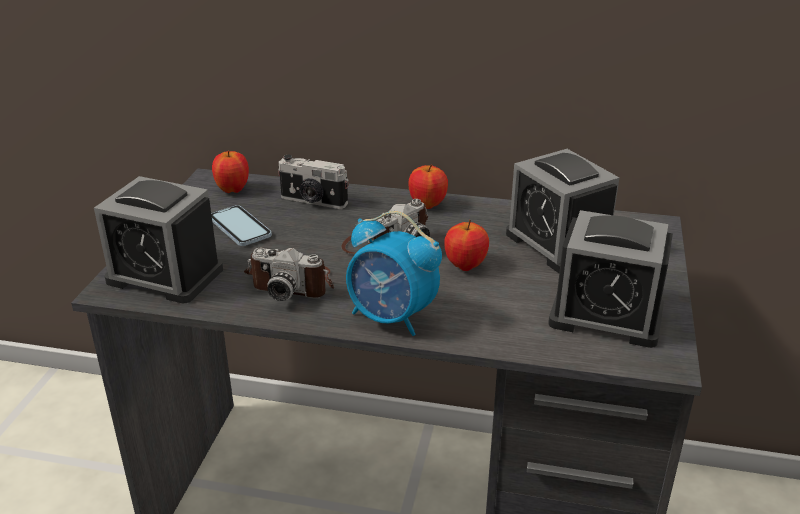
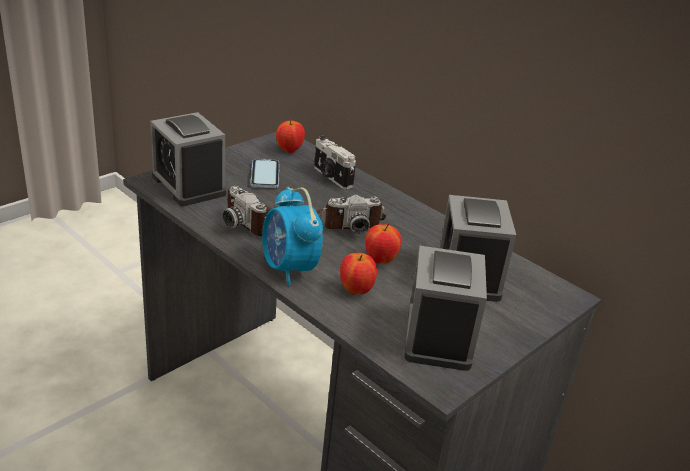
camera: 30 degrees right, 0 degrees up
apple [408,164,448,209] -> apple moved to [340,253,377,295]
alarm clock [548,210,673,348] -> alarm clock turned 45 degrees clockwise [404,246,487,371]

